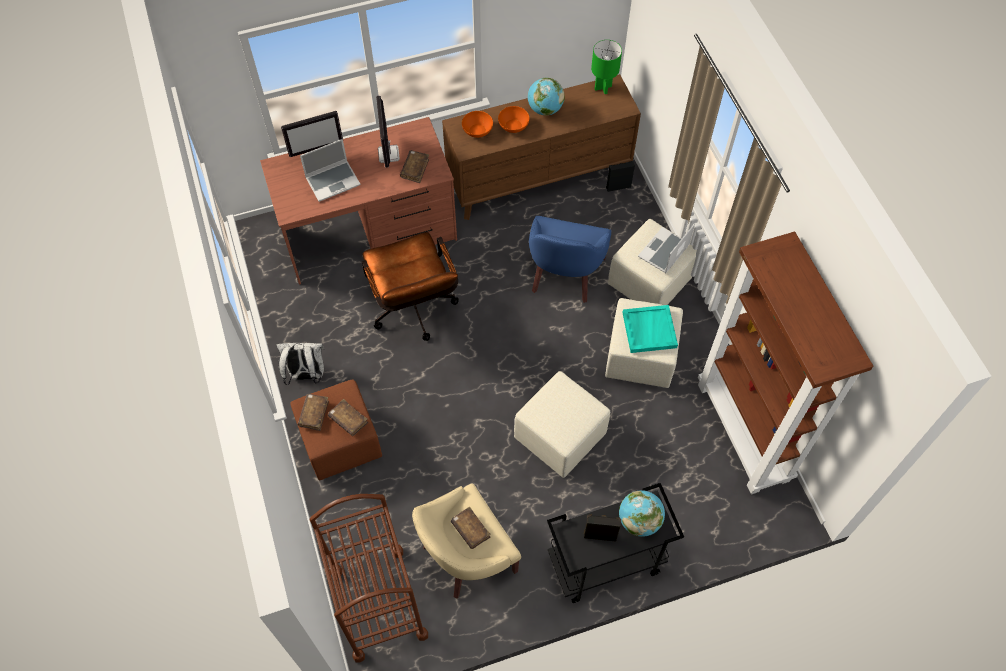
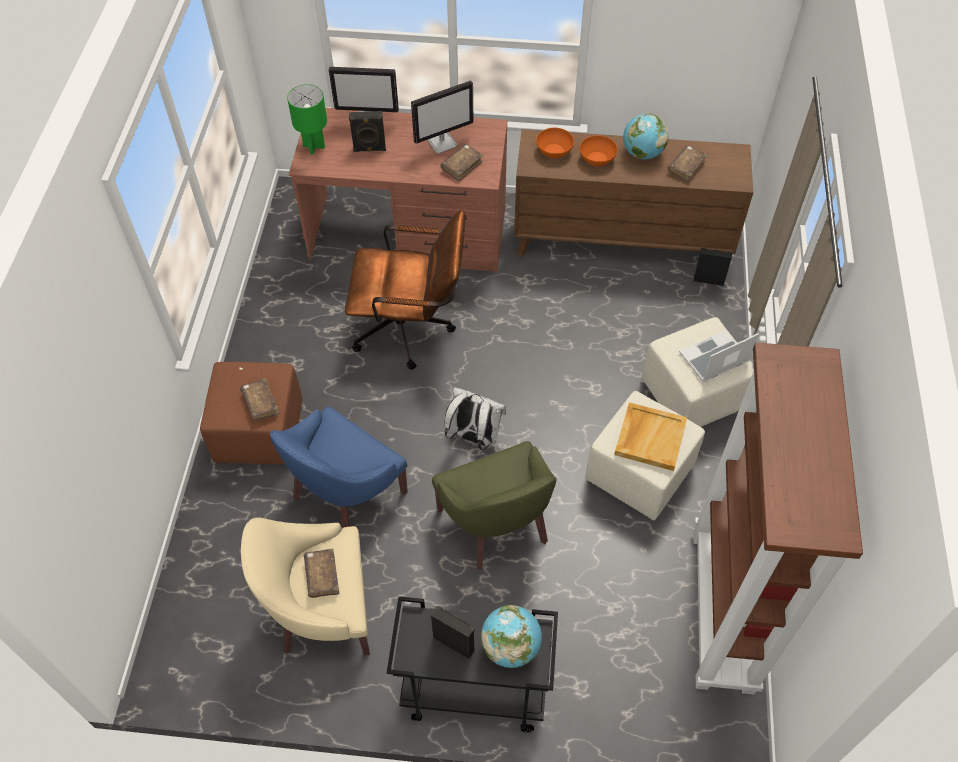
camera: 25 degrees right, 5 degrees down
white backpack [276,343,324,385] -> white backpack moved to [445,387,506,450]
brown book [298,394,329,431] -> brown book moved to [668,145,707,183]
laptop [300,139,360,202] -> black speaker [349,111,386,152]
brown cart [310,494,428,662] -> none
brown office chair [362,232,459,341] -> brown office chair turned 90 degrees counterclockwise [345,210,465,370]
monitor [376,96,400,168] -> monitor turned 135 degrees counterclockwise [411,80,473,154]
beige ottoman [514,371,610,478] -> green armchair [432,441,557,570]
blue armchair [529,216,611,303] -> blue armchair moved to [270,406,408,528]
green table lamp [591,40,622,94] -> green table lamp moved to [287,84,327,154]
turquoise tray [622,305,678,353] -> beige tray [614,402,687,471]

